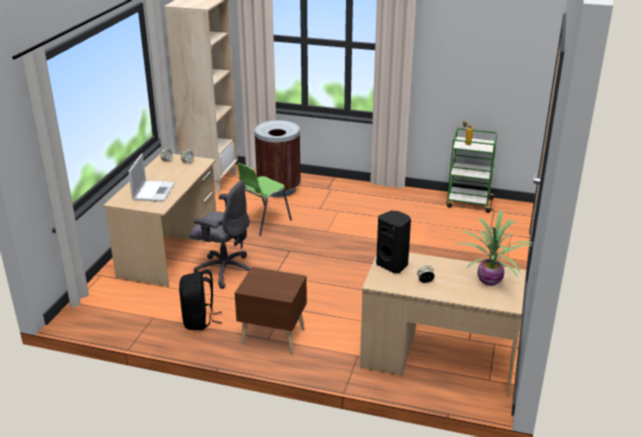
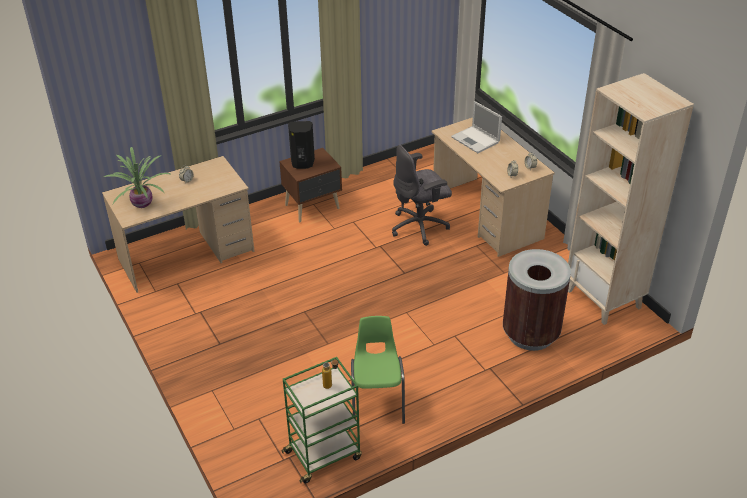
camera: 135 degrees right, 10 degrees up
black backpack [179,270,222,330] -> none
green chair [237,163,292,236] -> green chair moved to [351,316,405,424]
black speaker [376,211,411,273] -> black speaker moved to [288,121,315,169]

